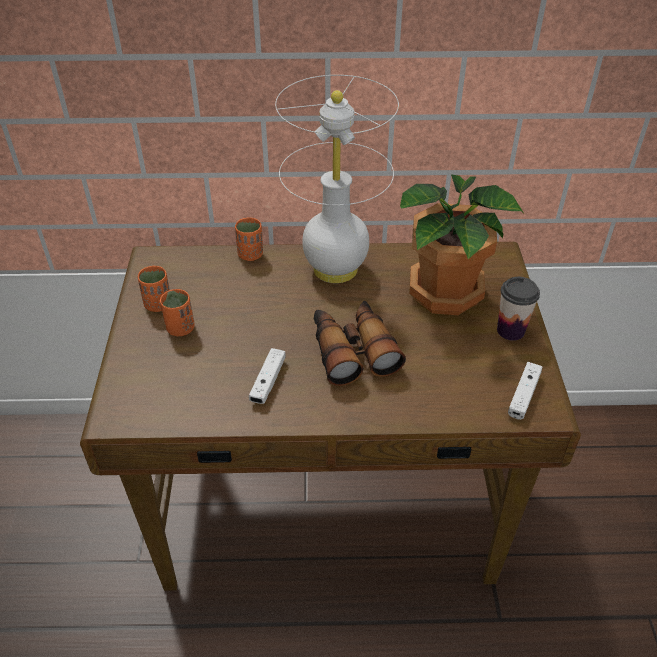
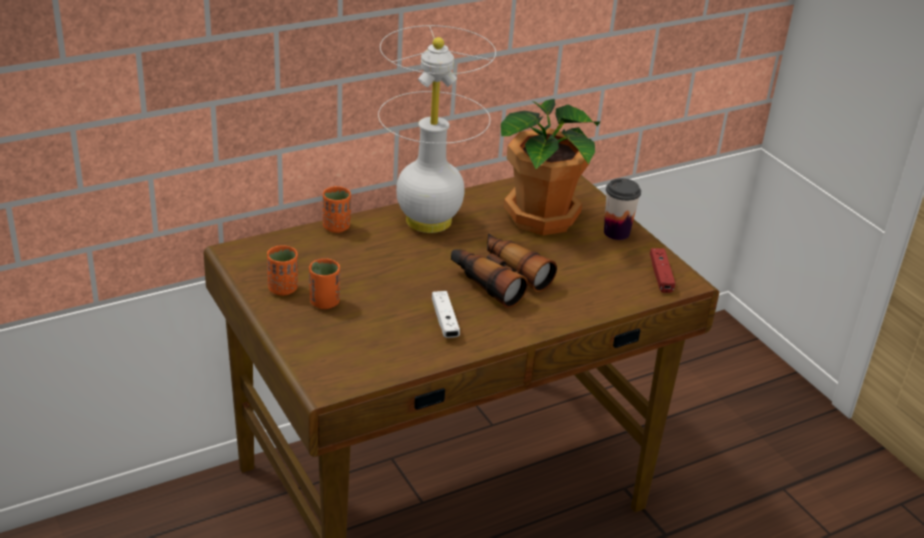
camera: 30 degrees left, 10 degrees down
white game controller [508,362,542,420] -> red game controller [650,248,675,293]

